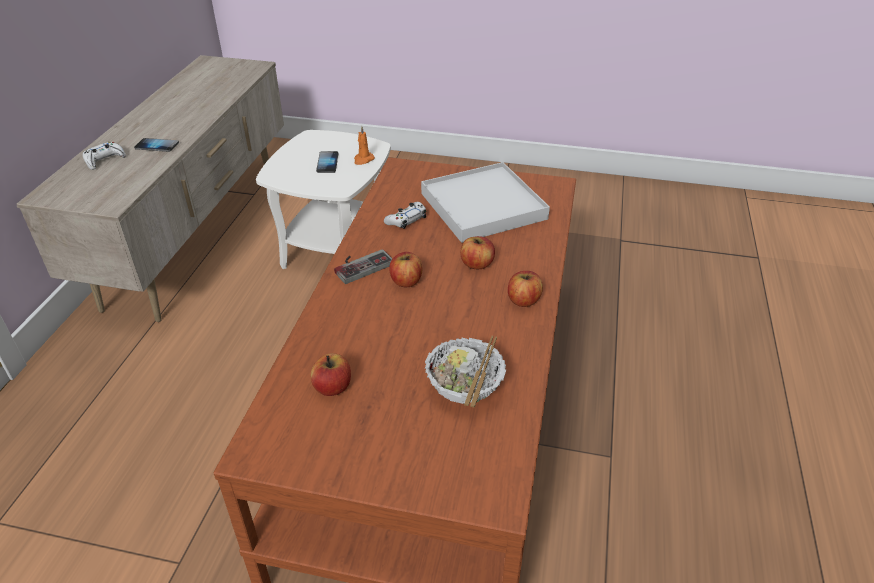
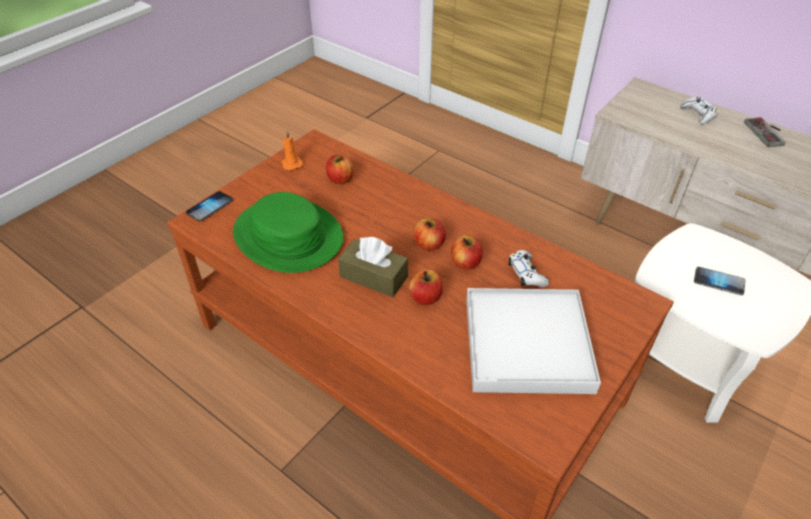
camera: 115 degrees right, 5 degrees up
phone [134,138,179,152] -> phone moved to [186,191,233,221]
game controller [334,249,393,284] -> game controller moved to [744,117,786,147]
orange candle [354,126,375,165] -> orange candle moved to [281,130,303,170]
bowl [425,336,506,407] -> green hat [233,192,343,273]
apple [508,271,543,307] -> apple moved to [451,235,483,270]
none -> brown tissue box [338,237,408,297]

